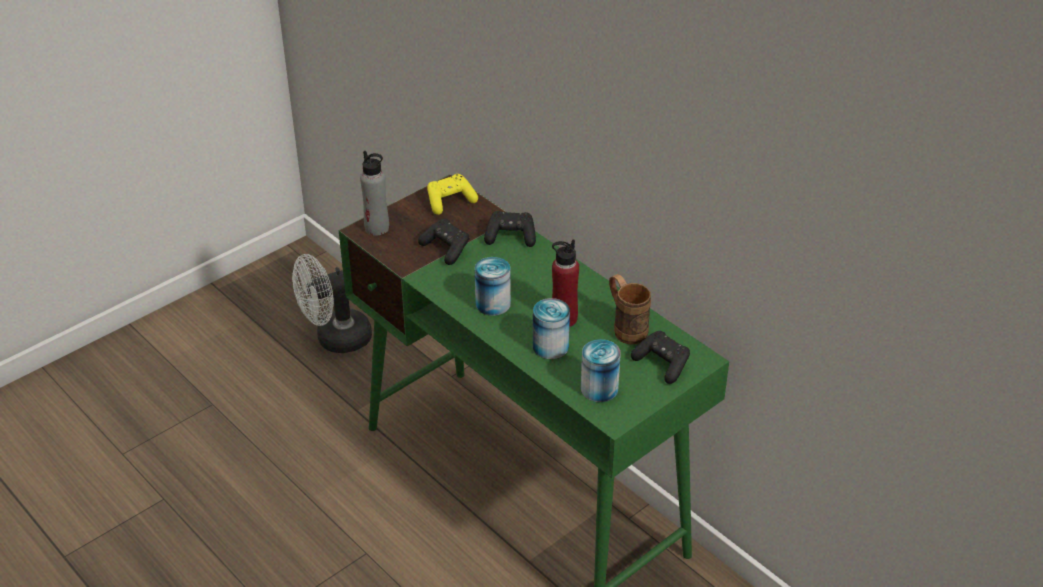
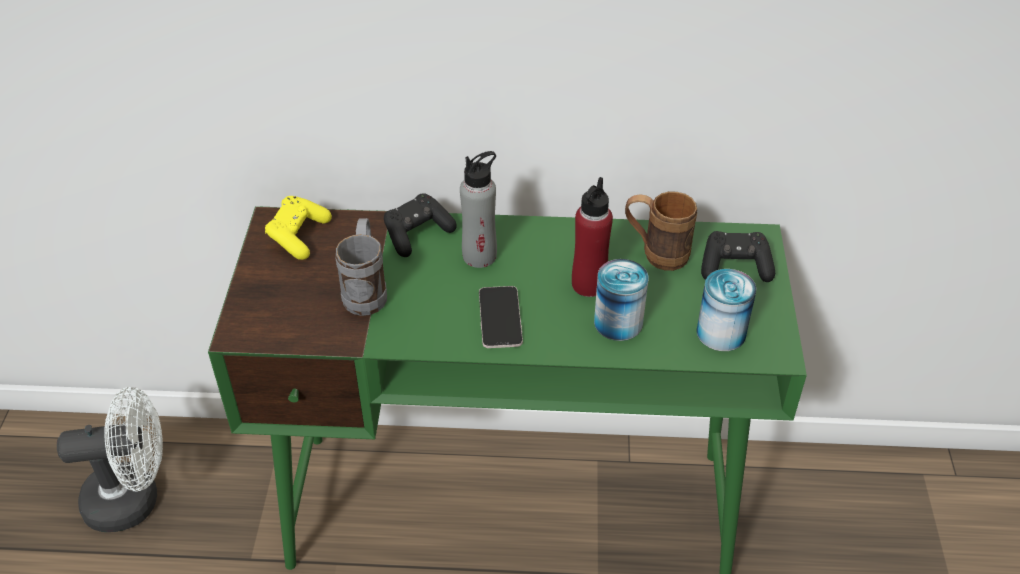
camera: 45 degrees left, 5 degrees up
white fan [292,254,372,353] -> white fan turned 120 degrees counterclockwise [57,387,163,532]
grey bottle [360,151,389,236] -> grey bottle moved to [460,151,497,268]
black game controller [418,219,470,265] -> grey mug [336,218,387,316]
can [475,257,511,316] -> phone [479,286,523,348]

